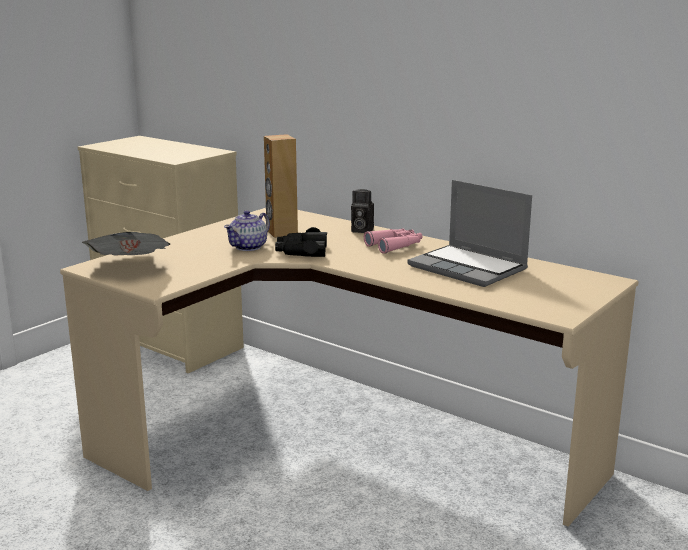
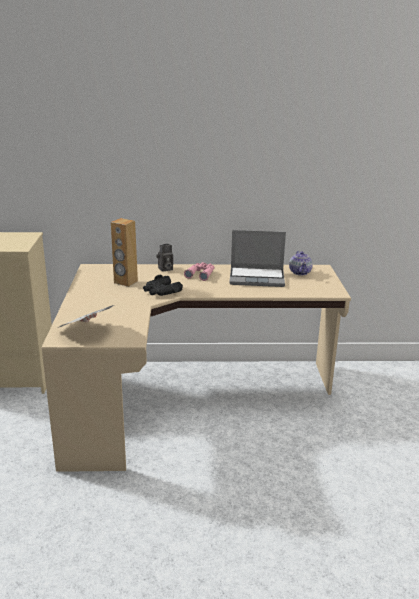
camera: 40 degrees left, 5 degrees up
teapot [224,210,270,251] -> teapot moved to [289,251,312,275]

